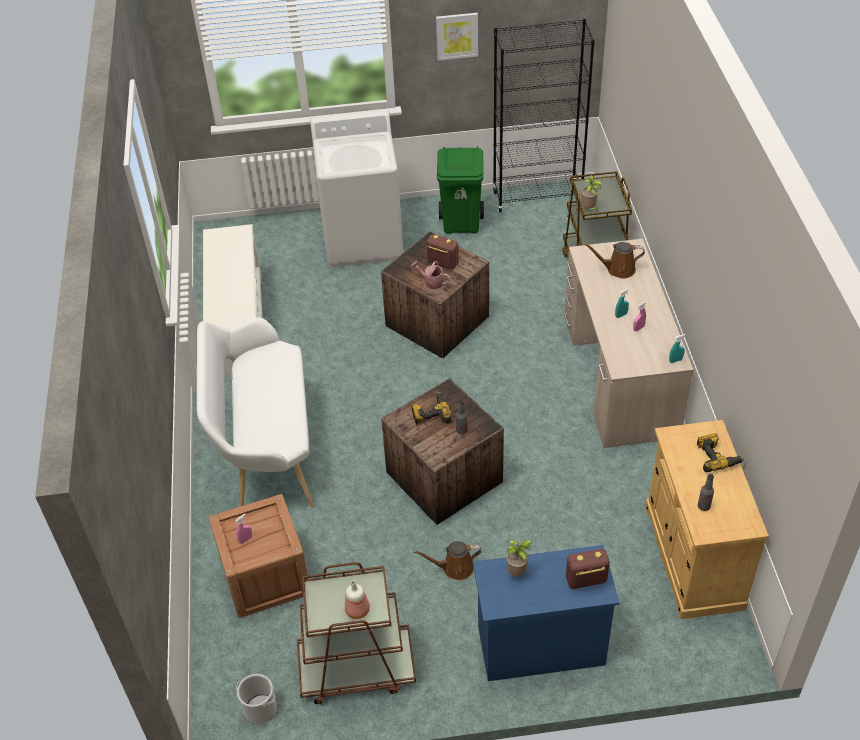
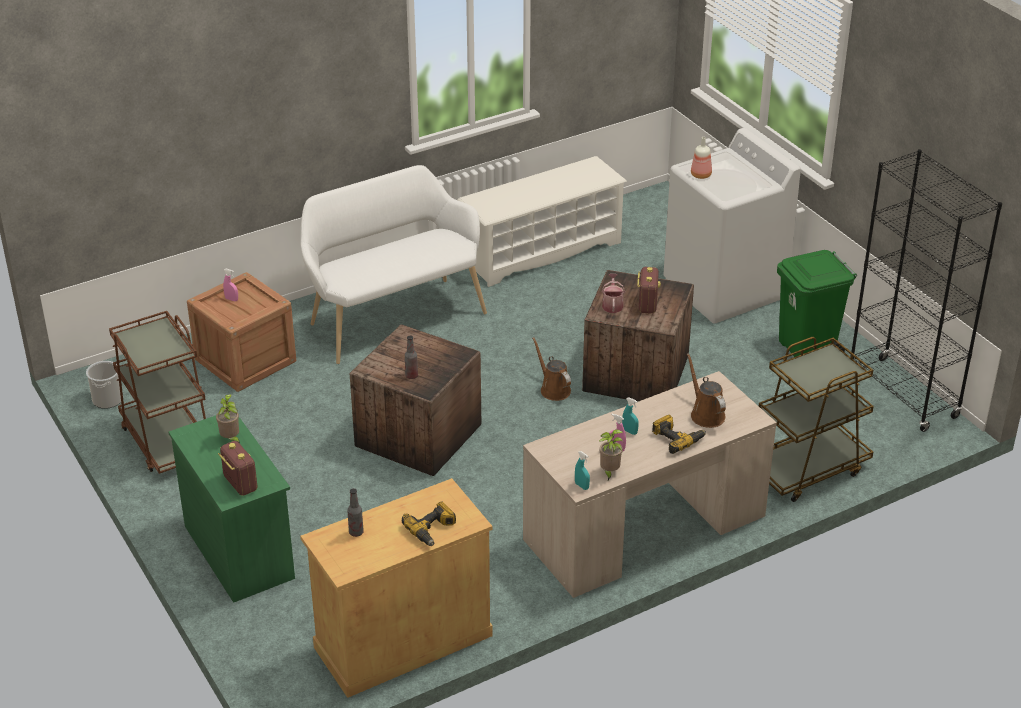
camera: 65 degrees right, 10 degrees down
bottle [345,581,370,619] -> bottle moved to [691,137,712,179]
power drill [412,392,452,425] -> power drill moved to [652,415,706,454]
brown watering can [413,541,481,580] -> brown watering can moved to [532,337,571,401]
picture [436,13,478,60] -> none
blue dresser [473,545,620,681] -> green dresser [169,415,295,603]
potted plant [581,175,601,212] -> potted plant moved to [599,429,623,480]

